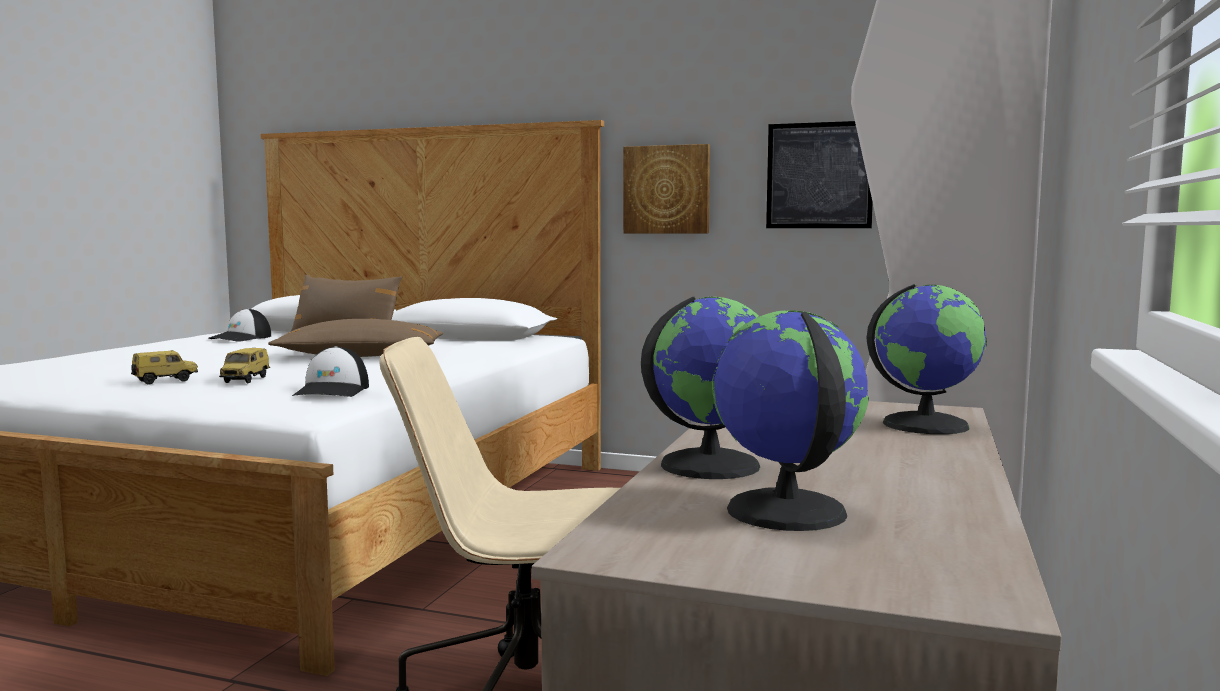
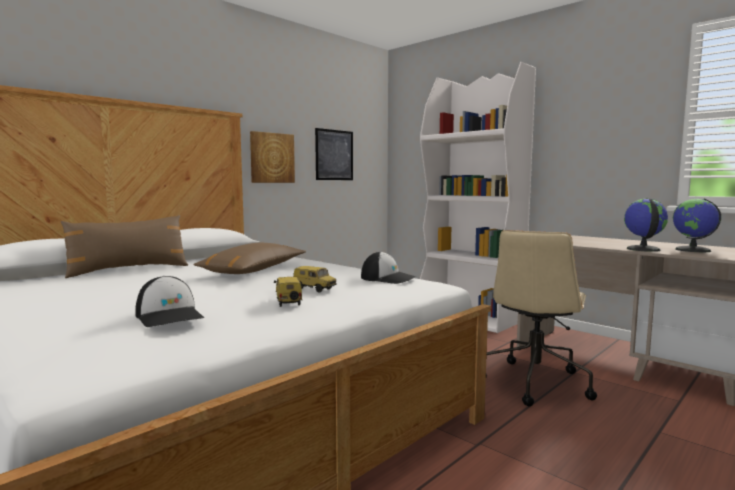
camera: 65 degrees left, 0 degrees up
cap [208,308,271,342] -> cap moved to [135,276,204,327]
globe [866,284,987,434] -> none

